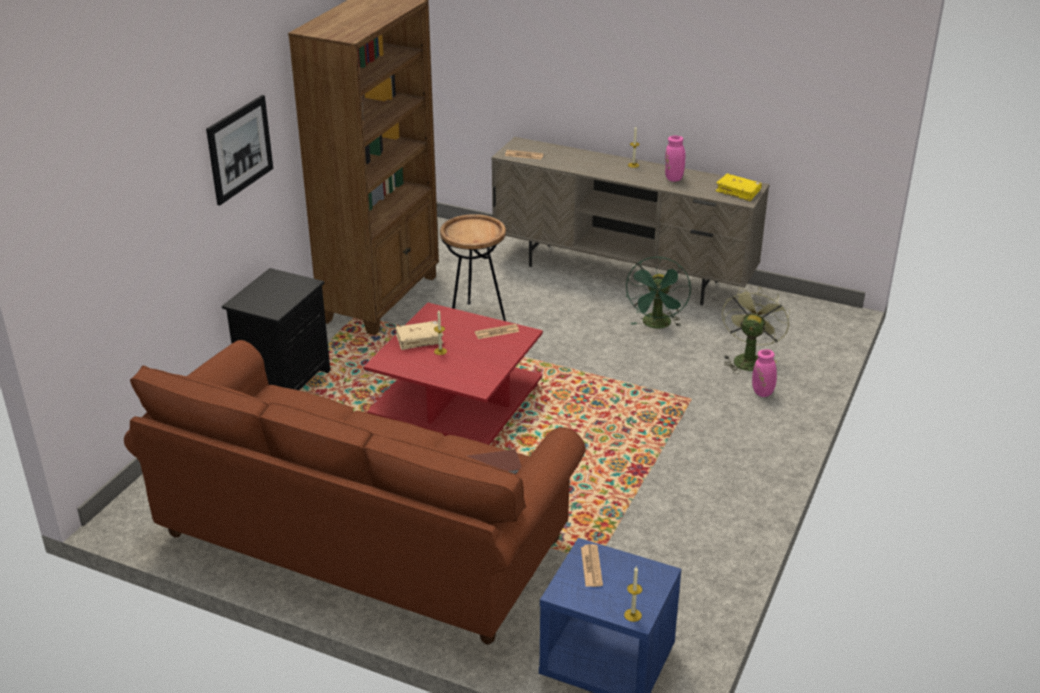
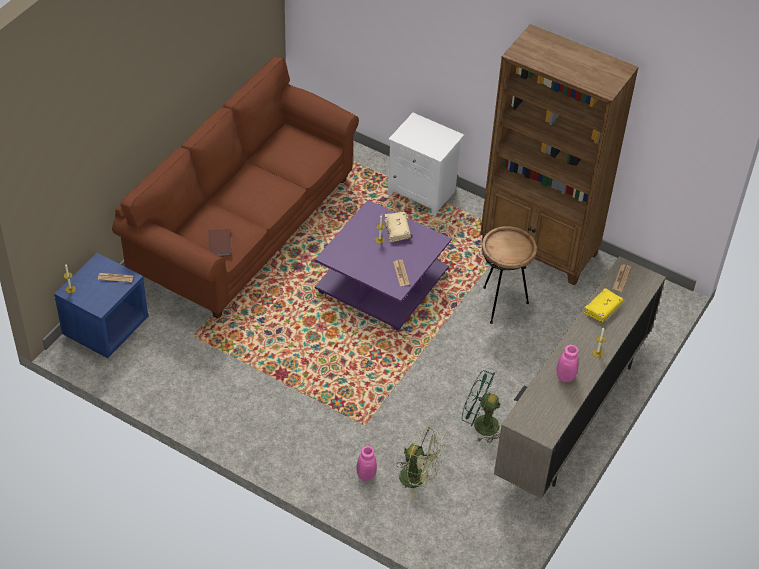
camera: 95 degrees right, 15 degrees up
picture [206,95,273,205] -> none
black nightstand [222,268,330,390] -> white nightstand [388,113,464,216]
red coffee table [364,302,543,445] -> purple coffee table [315,200,452,331]
yellow book [715,174,762,201] -> yellow book moved to [584,288,623,322]

